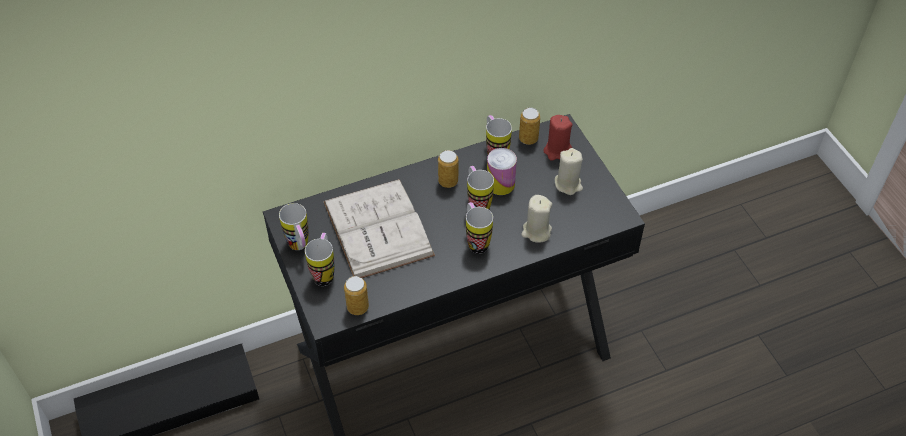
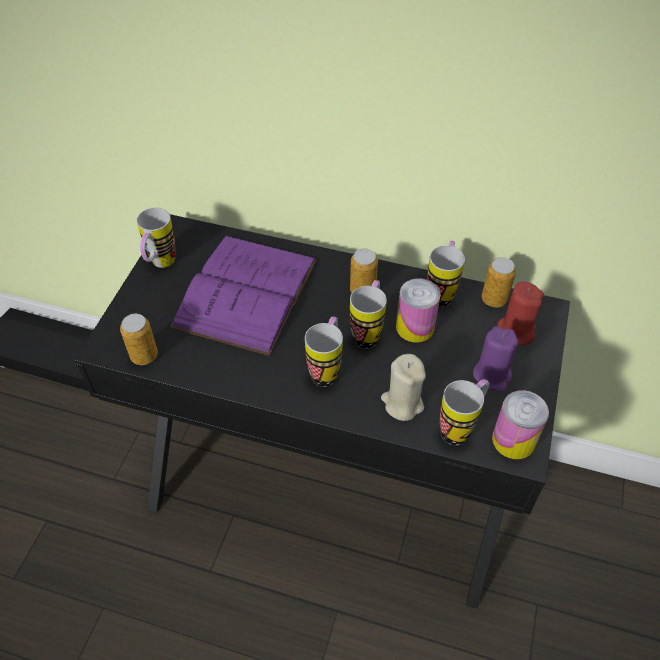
camera: 40 degrees right, 0 degrees up
mug [305,233,335,286] -> mug moved to [440,379,489,445]
white book [323,179,435,278] -> purple book [170,236,317,356]
beige candle [555,148,583,195] -> purple candle [473,326,518,392]
none -> can [492,390,549,460]

